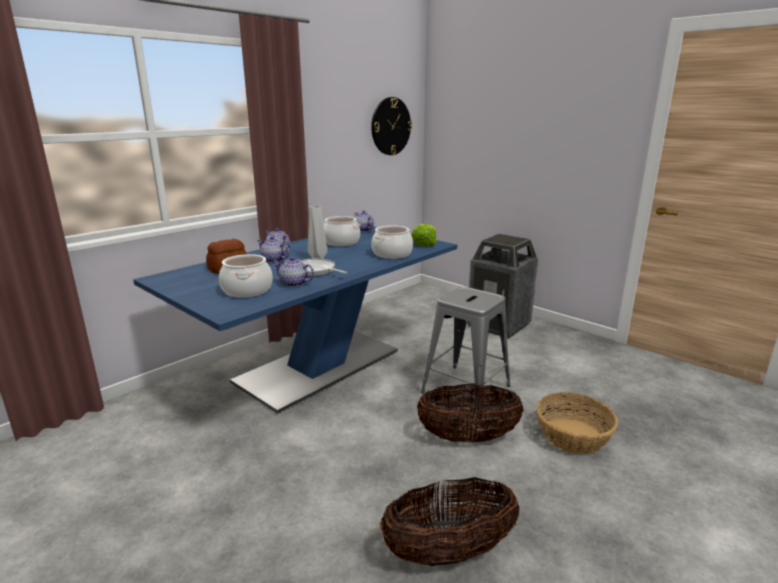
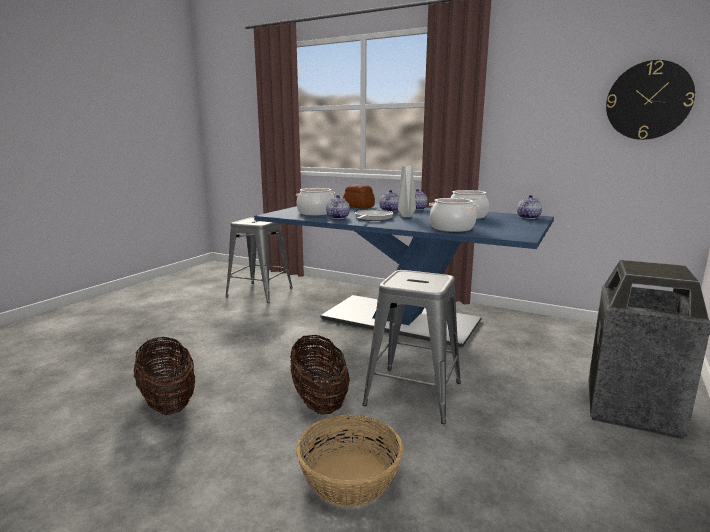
camera: 75 degrees right, 5 degrees down
lettuce [412,224,437,246] -> none
none -> grey stool [225,218,293,303]

